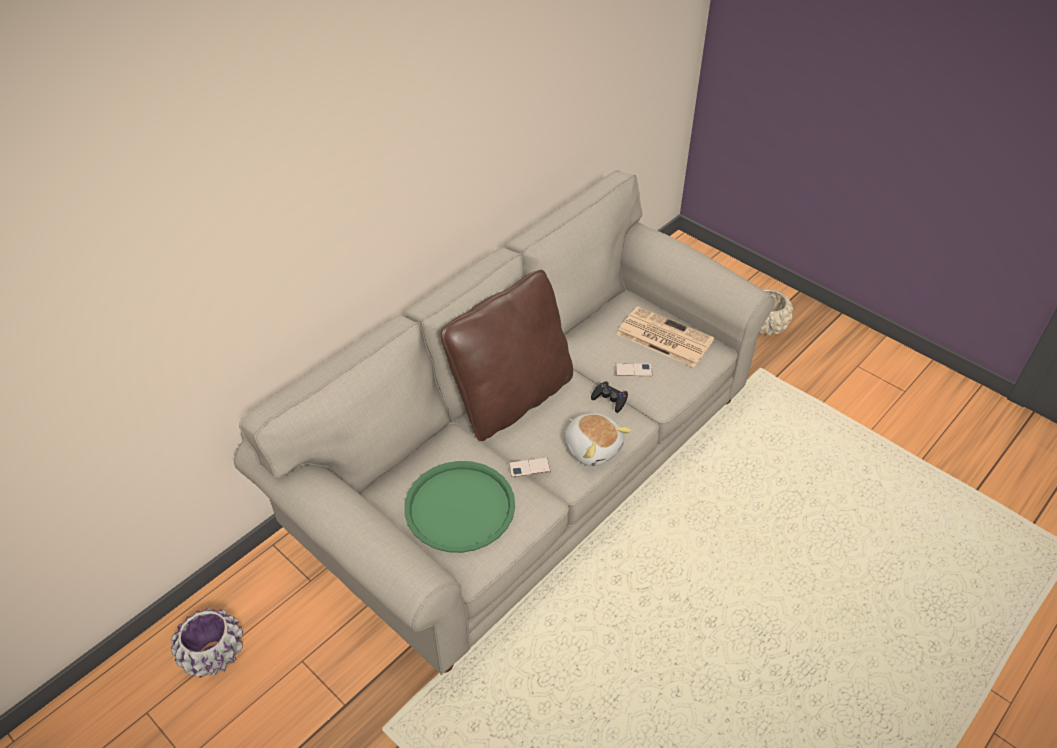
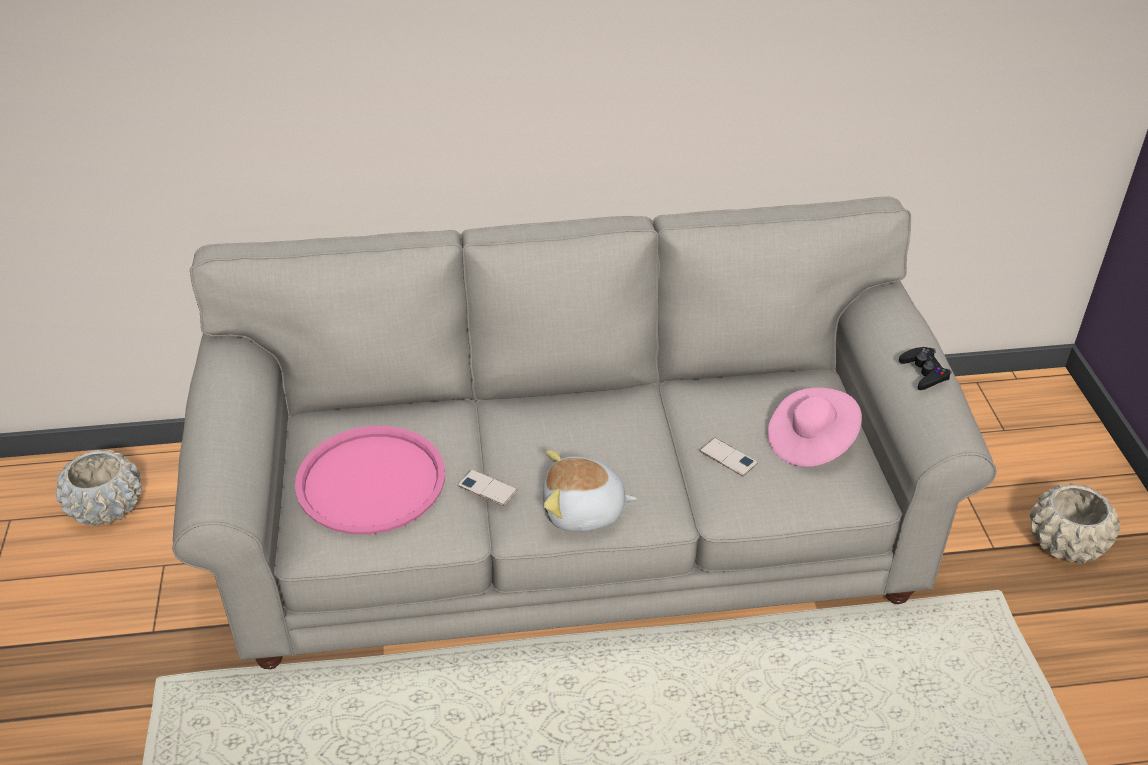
camera: 40 degrees right, 5 degrees down
purple planter [171,608,243,678] -> beige planter [56,450,142,526]
green tray [404,461,515,553] -> pink tray [295,426,445,535]
brown pillow [441,270,573,441] -> none
plush toy [564,413,632,466] -> plush toy turned 90 degrees clockwise [543,450,637,532]
black game controller [591,381,628,413] -> black game controller moved to [899,347,952,390]
newspaper [616,306,714,367] -> pink hat [767,388,862,467]

